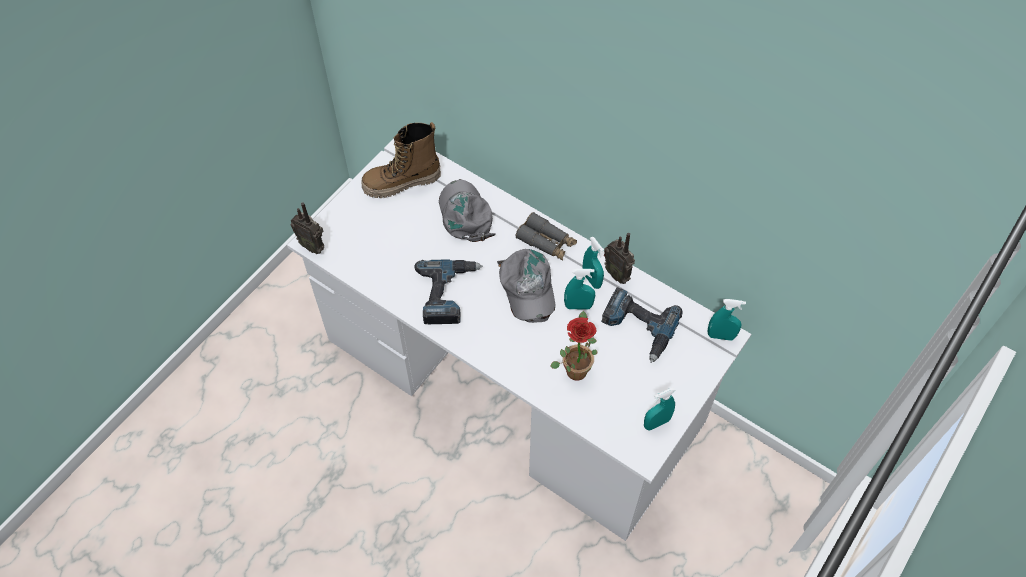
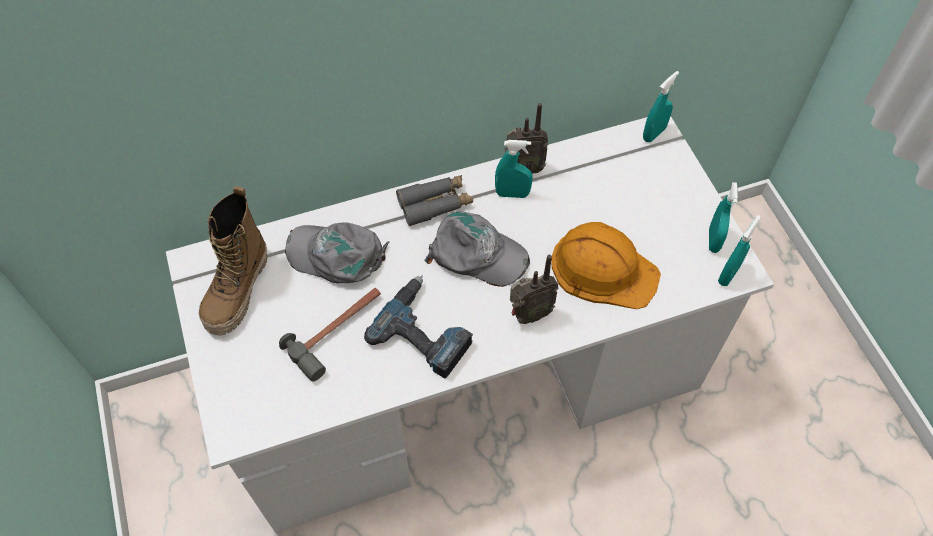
camera: 55 degrees left, 0 degrees up
radio [291,202,324,254] -> radio moved to [510,255,558,324]
potted plant [550,311,597,381] -> orange hard hat [551,222,661,309]
turquoise spray bottle [564,269,595,310] -> turquoise spray bottle moved to [718,215,761,286]
power drill [601,287,683,363] -> none
none -> hammer [279,288,381,381]

